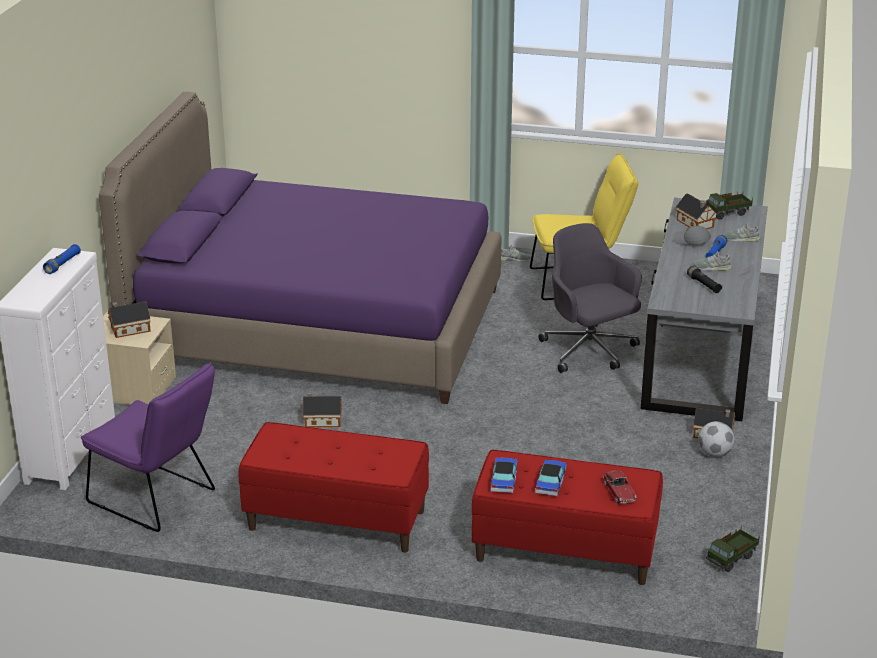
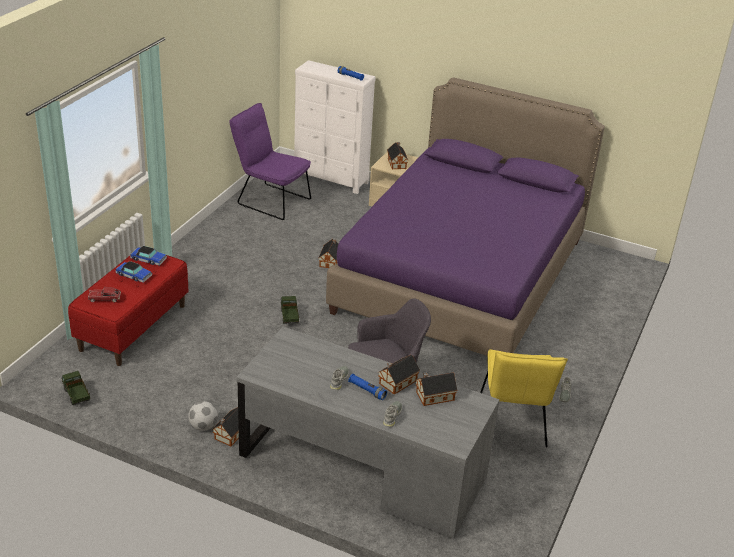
camera: 100 degrees right, 5 degrees up
purple chair [81,362,215,532] -> purple chair turned 75 degrees clockwise [229,103,311,220]
red bench [238,422,429,553] -> none
grey cap [673,226,711,245] -> toy house [378,355,420,395]
black flashlight [687,266,722,293] -> none
toy truck [706,192,753,220] -> toy truck moved to [280,296,299,324]

